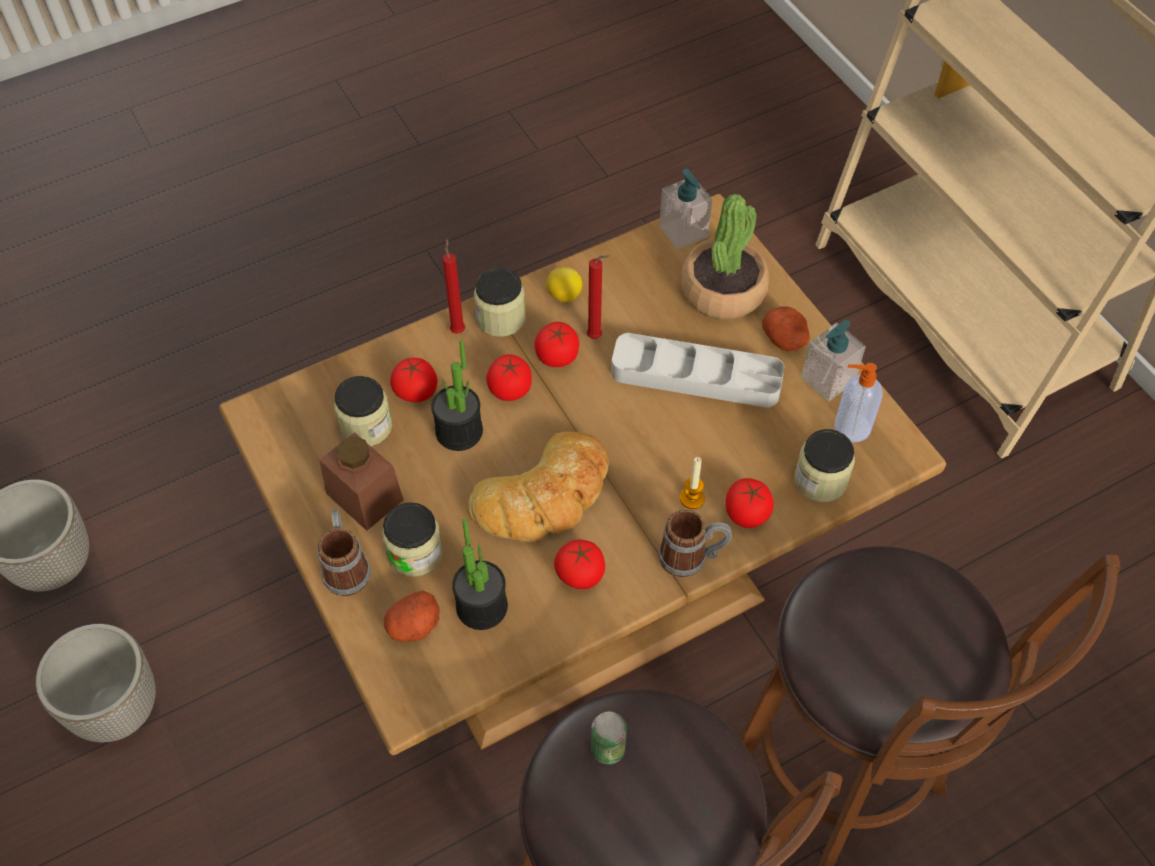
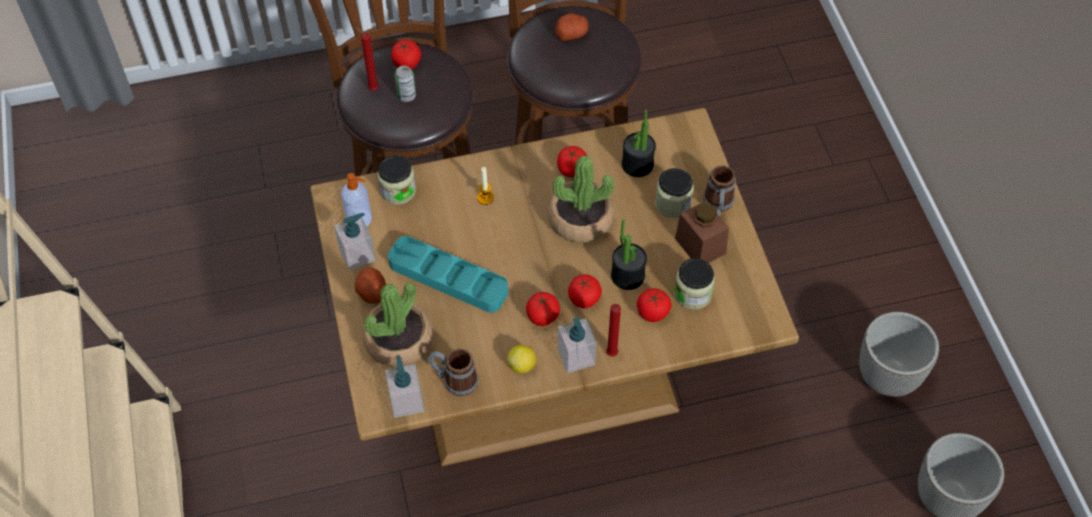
camera: 165 degrees left, 0 degrees up
potato [384,590,439,642] -> potato moved to [555,13,589,41]
bread [467,431,609,542] -> potted plant [548,155,614,243]
jar [474,268,526,337] -> soap dispenser [558,317,597,373]
red candle [587,255,610,339] -> red candle moved to [356,27,379,90]
can [591,711,627,764] -> can moved to [394,66,416,102]
grey tray [611,333,784,408] -> turquoise tray [388,236,508,313]
mug [658,509,732,578] -> mug moved to [428,348,479,396]
tomato [726,478,774,528] -> tomato moved to [391,40,421,69]

